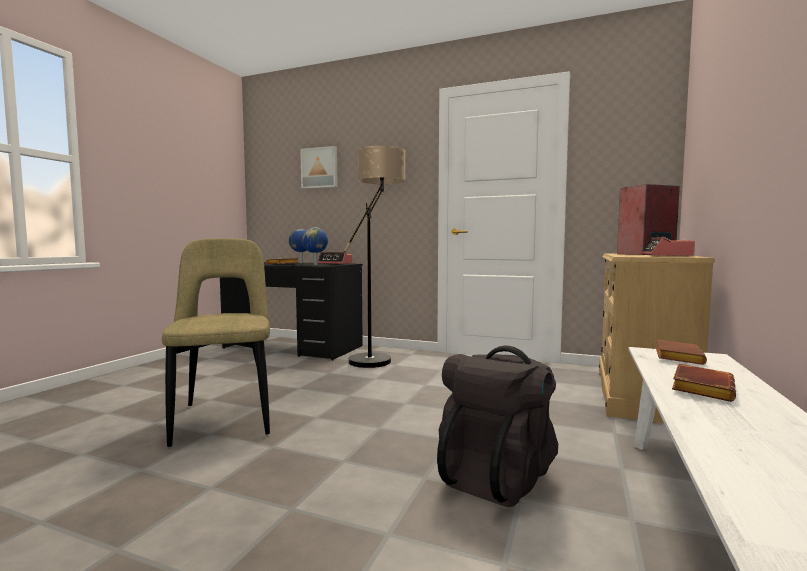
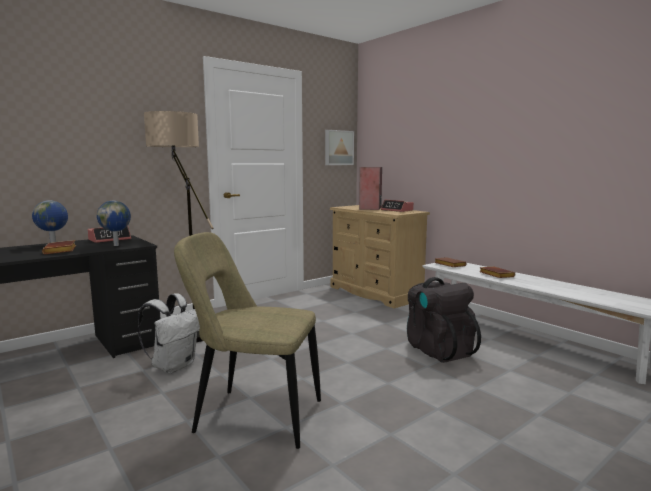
camera: 60 degrees left, 5 degrees up
picture [300,146,338,189] -> picture moved to [325,130,354,165]
none -> white backpack [138,293,200,373]

